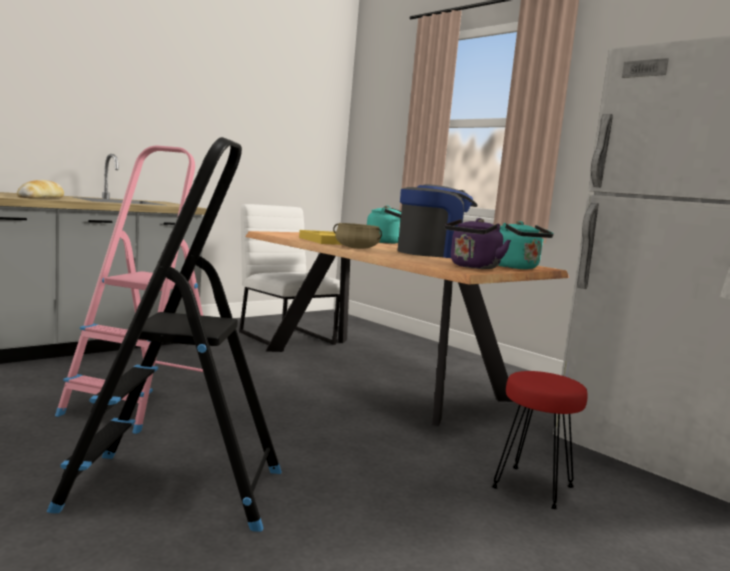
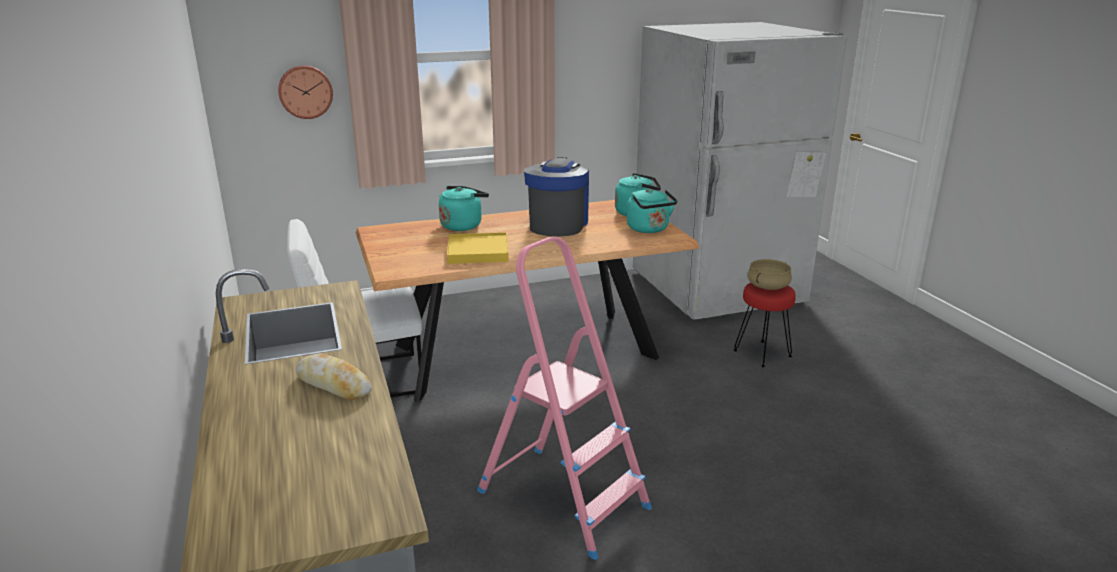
camera: 65 degrees left, 15 degrees up
black step ladder [47,137,282,532] -> none
beige cooking pot [333,223,382,249] -> beige cooking pot moved to [747,259,792,290]
purple kettle [445,218,511,269] -> turquoise kettle [627,189,677,233]
none -> wall clock [278,65,333,119]

